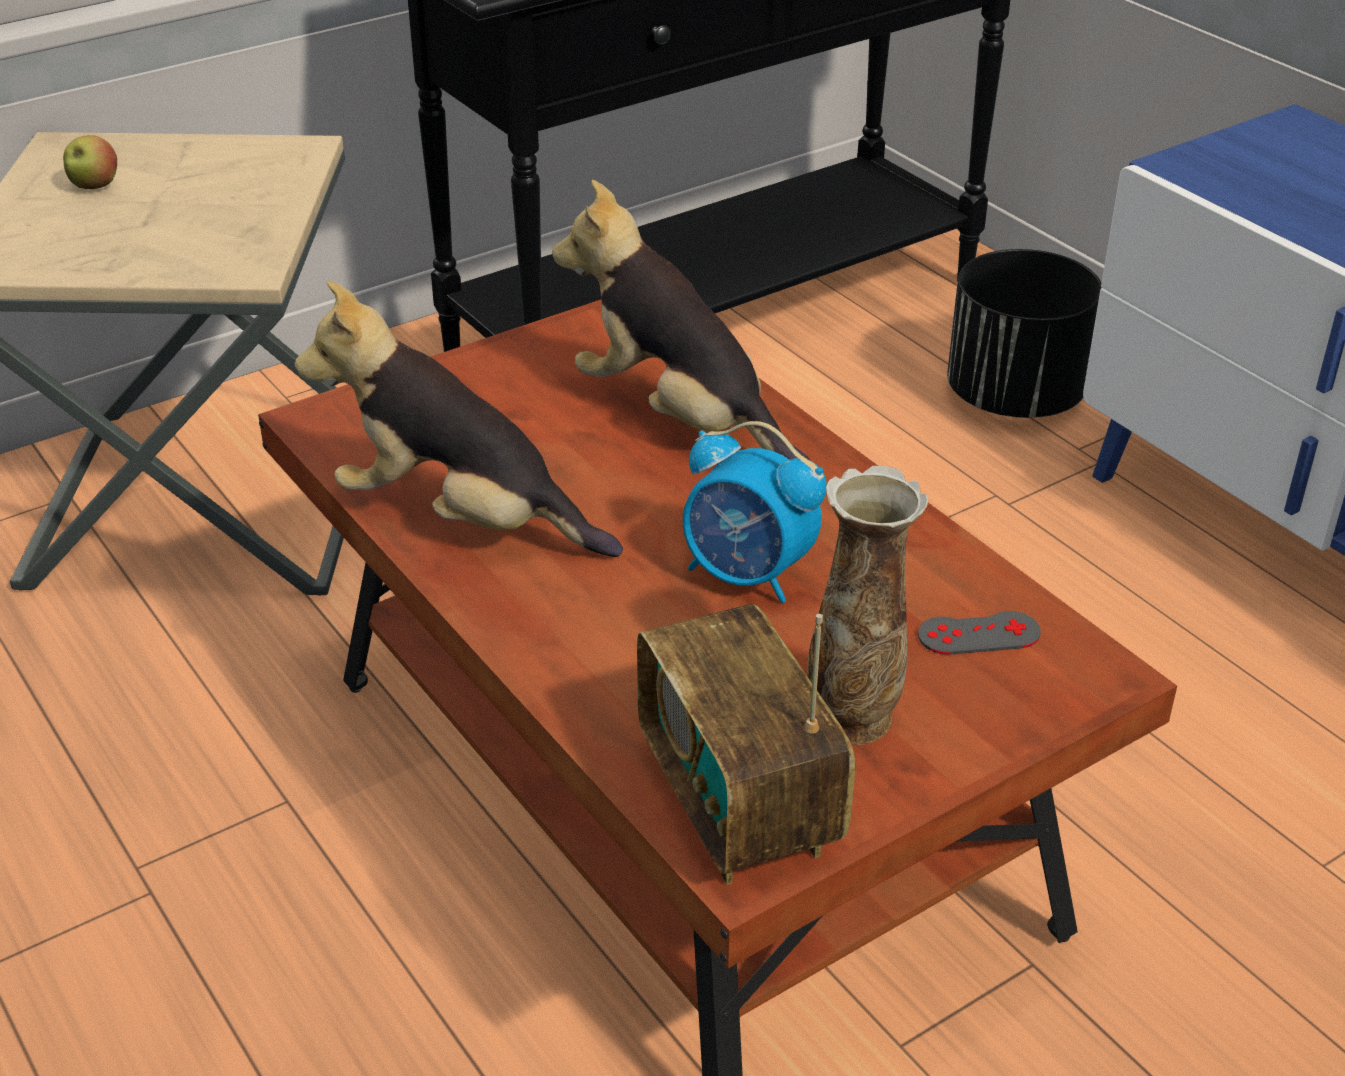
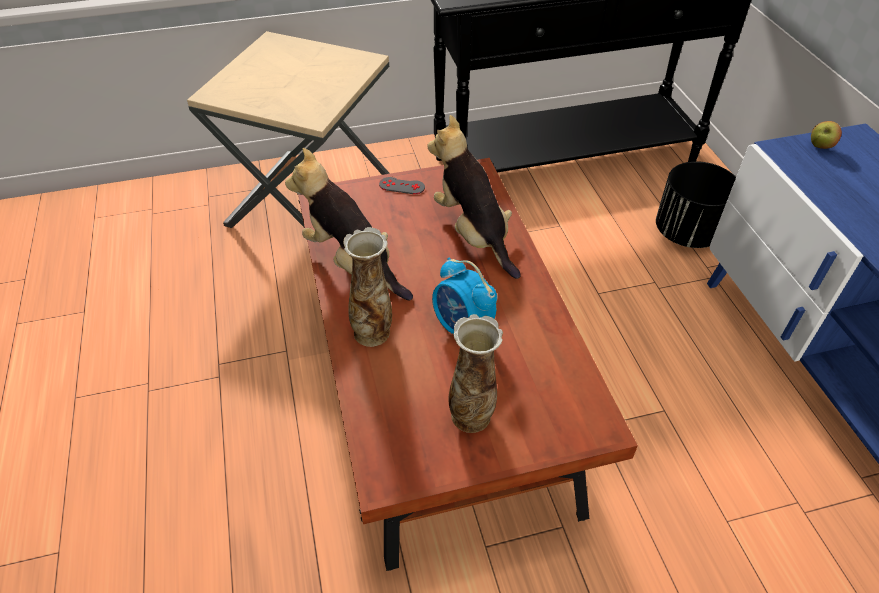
camera: 20 degrees right, 10 degrees up
apple [63,135,117,189] -> apple moved to [811,121,842,149]
radio [637,604,855,885] -> none
grey game controller [918,611,1041,655] -> grey game controller moved to [379,177,425,194]
none -> vase [343,227,392,347]

